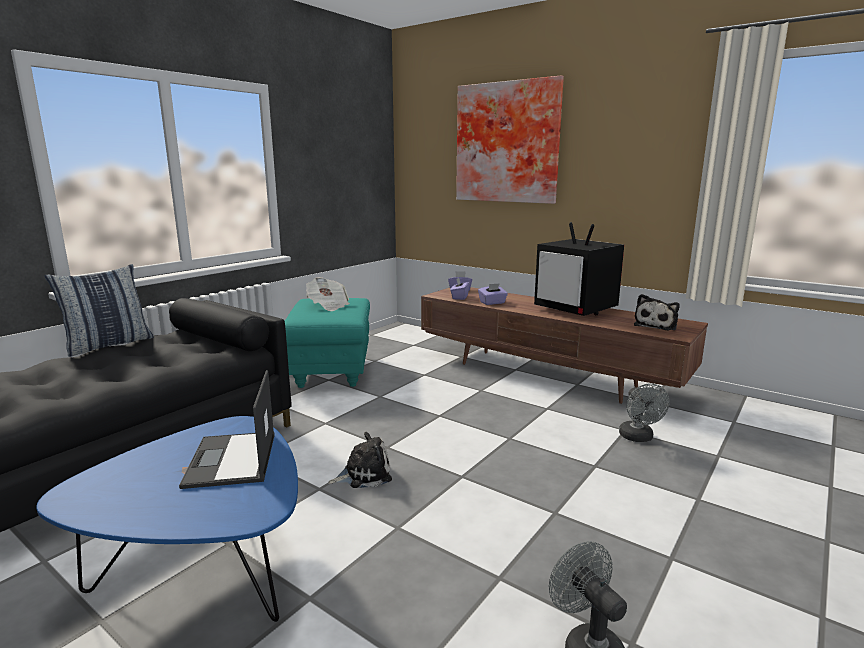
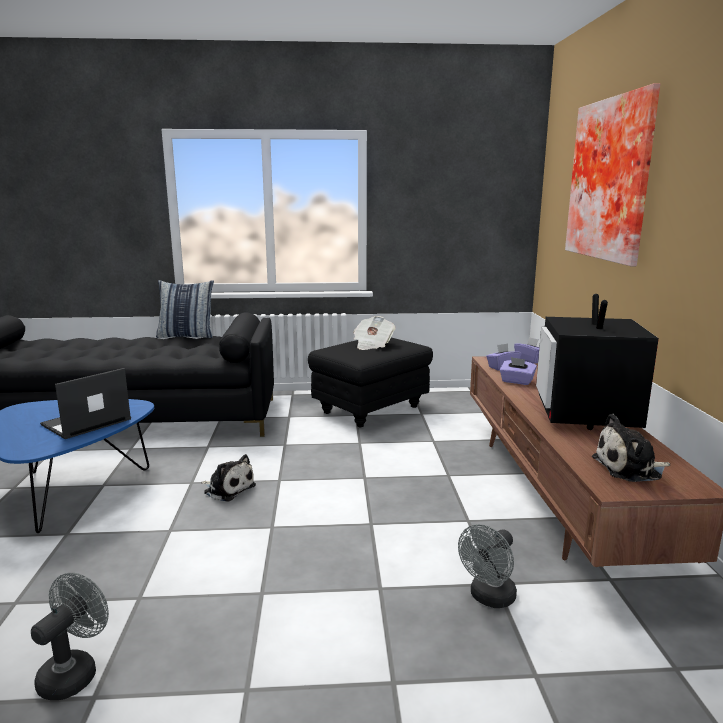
camera: 50 degrees right, 0 degrees up
turquoise ottoman [285,298,370,388] -> black ottoman [308,338,433,428]

